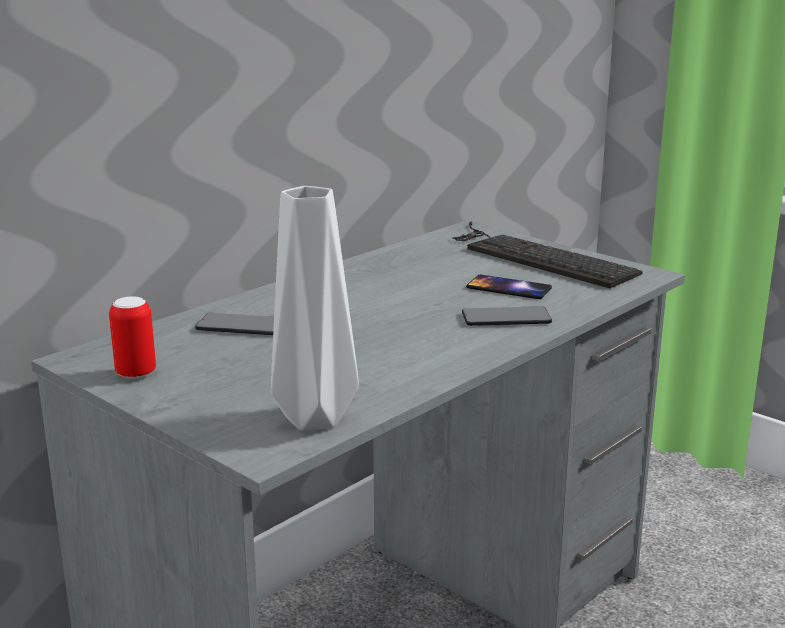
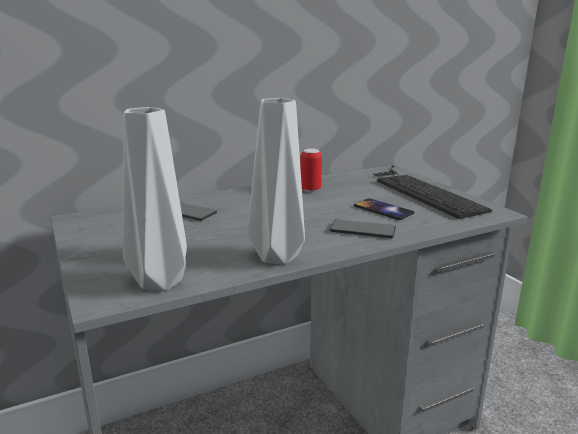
camera: 20 degrees right, 0 degrees up
can [109,296,156,379] -> can moved to [300,149,322,192]
none -> grey vase [247,98,305,265]

